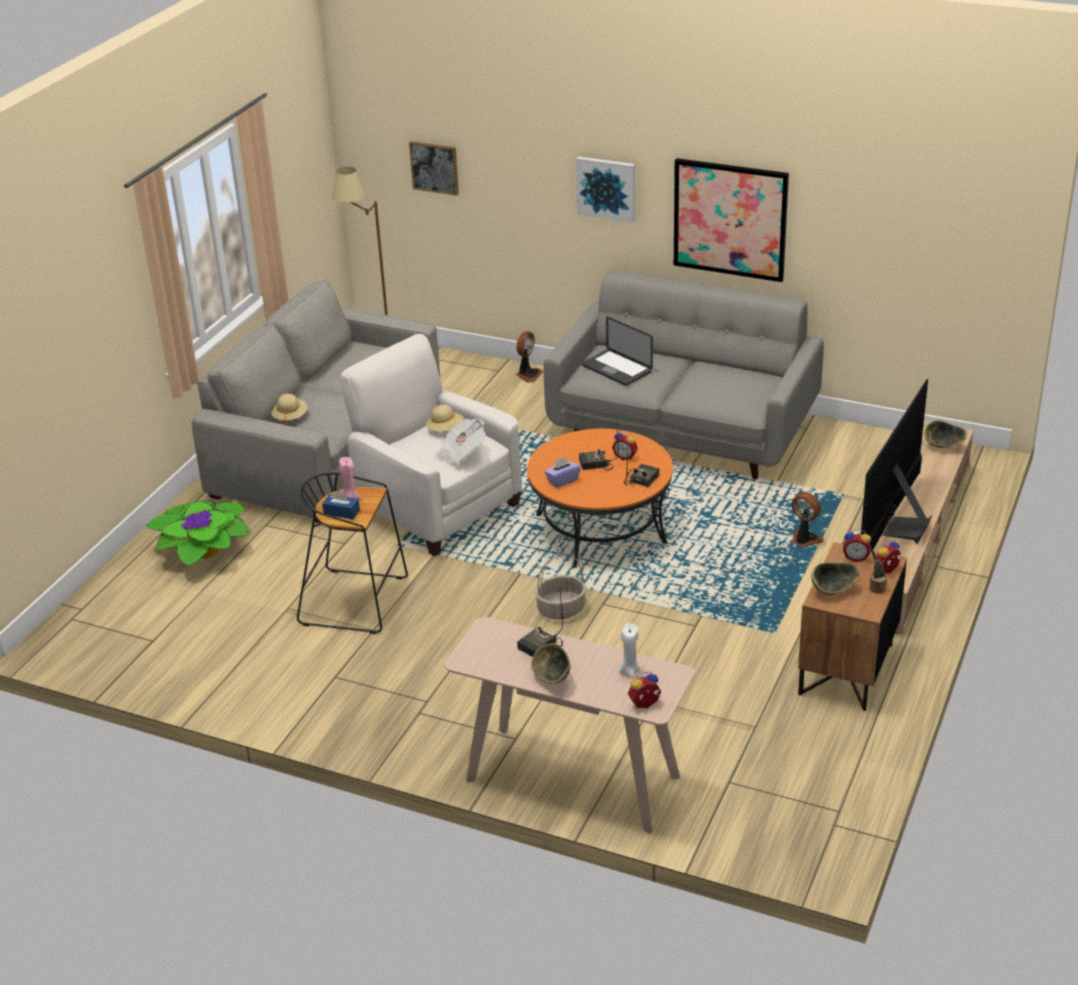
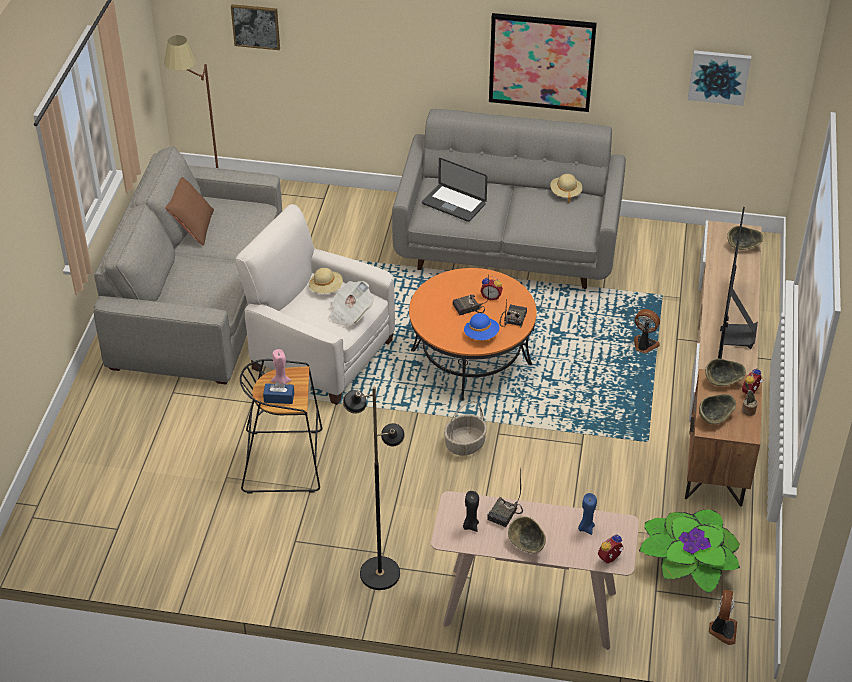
camera: 15 degrees left, 10 degrees up
potted plant [146,500,248,567] -> potted plant moved to [639,509,740,594]
beige hat [271,394,307,425] -> beige hat moved to [550,174,582,203]
fan [516,331,543,383] -> fan moved to [709,590,737,645]
purple tissue box [545,457,581,488] -> none
picture [576,156,635,223] -> picture moved to [688,50,751,106]
white candle [619,623,640,678] -> blue candle [578,493,597,535]
alarm clock [843,529,871,562] -> bowl [705,359,746,386]
none -> brown pillow [165,177,214,246]
none -> black floor lamp [343,387,405,590]
none -> black candle [463,491,479,532]
none -> blue hat [464,313,500,340]

